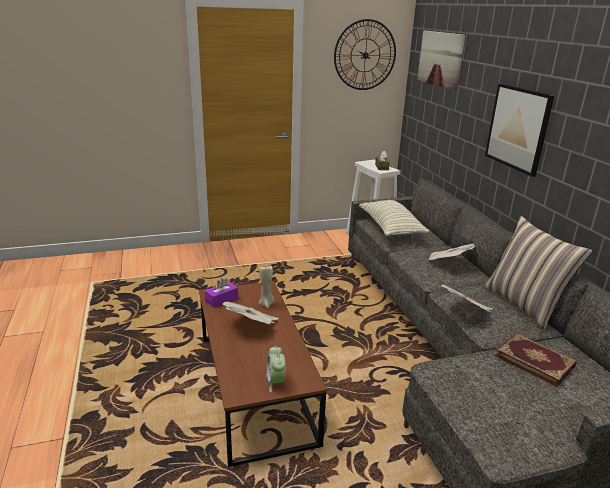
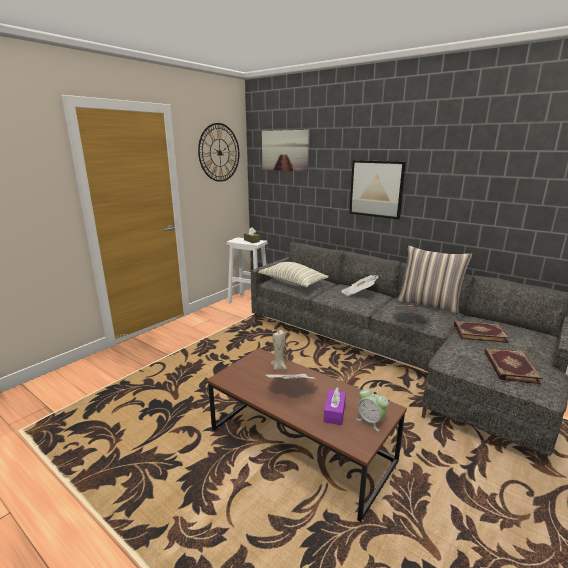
camera: 35 degrees left, 5 degrees down
purple tissue box [205,278,238,308] -> purple tissue box moved to [324,387,346,425]
none -> book [484,348,543,384]

